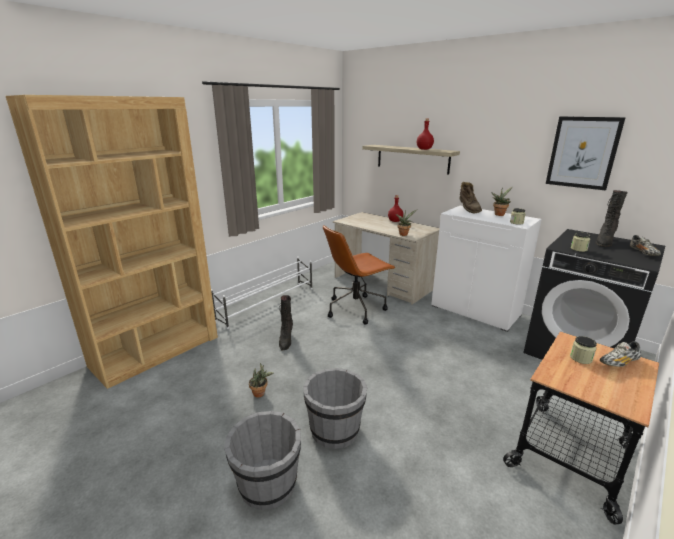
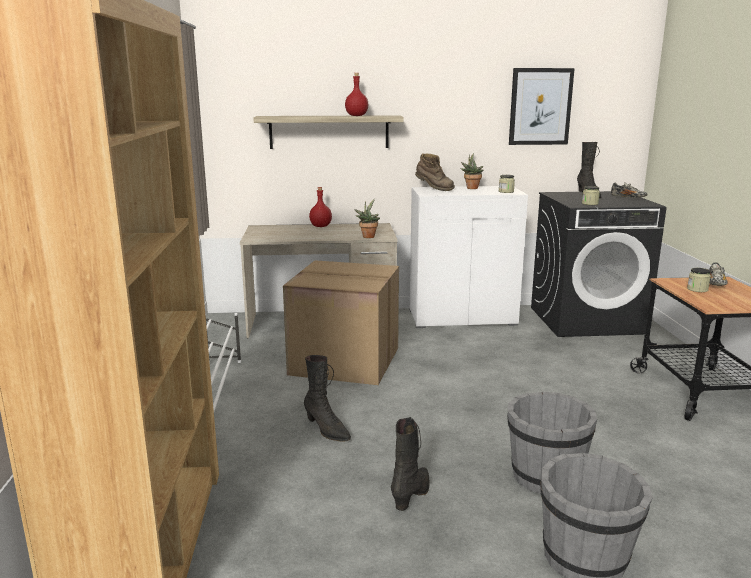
camera: 45 degrees left, 5 degrees down
potted plant [249,363,274,397] -> black boot [391,417,430,511]
brown office chair [323,225,395,325] -> cardboard box [283,260,399,385]

